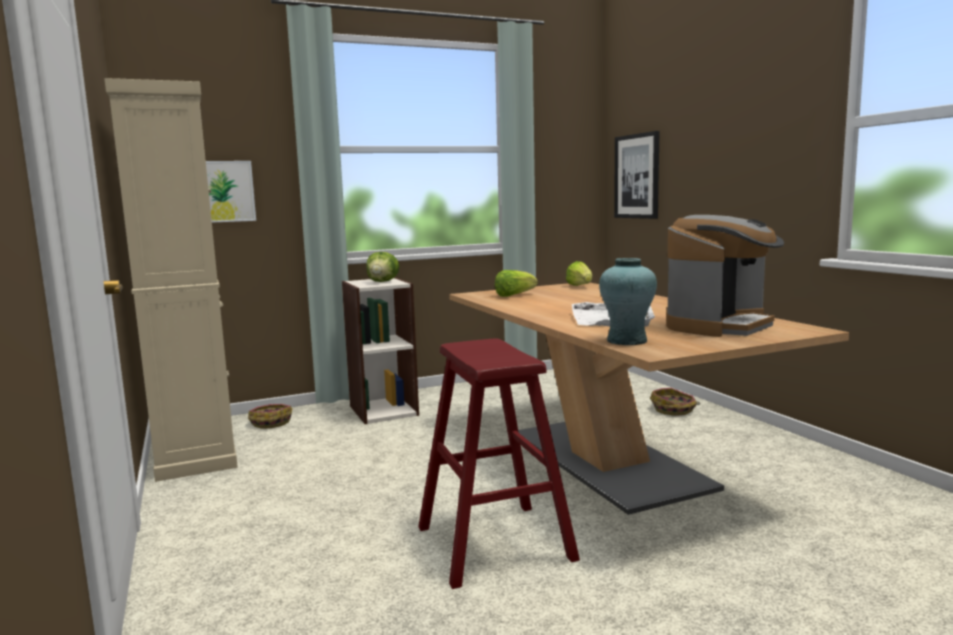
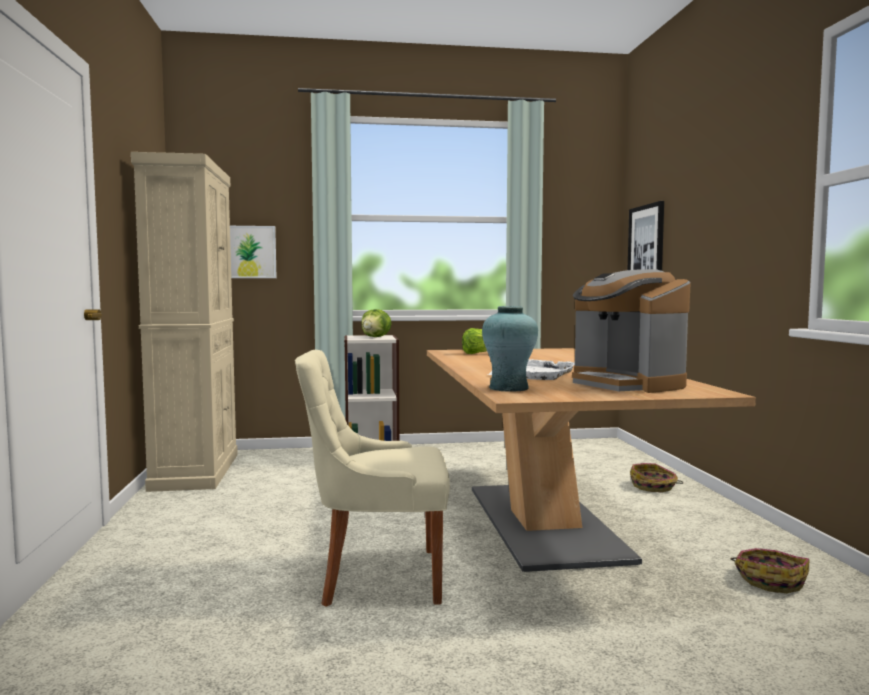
camera: 15 degrees right, 5 degrees down
basket [248,404,292,429] -> basket moved to [731,548,809,593]
red stool [418,338,580,589] -> beige chair [295,350,450,606]
lettuce [566,261,592,286] -> none
coffee machine [666,215,784,337] -> coffee machine turned 90 degrees clockwise [572,269,691,393]

